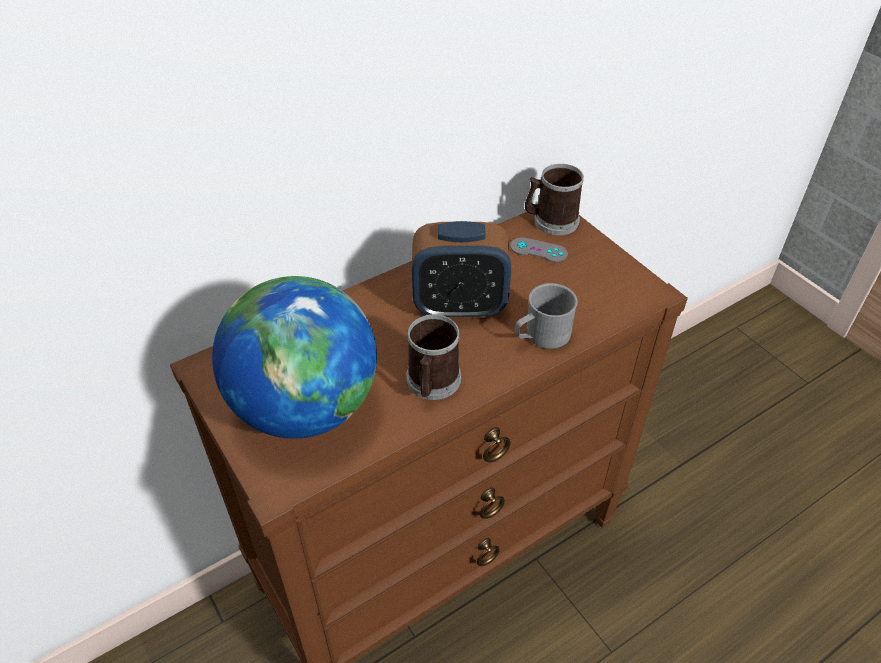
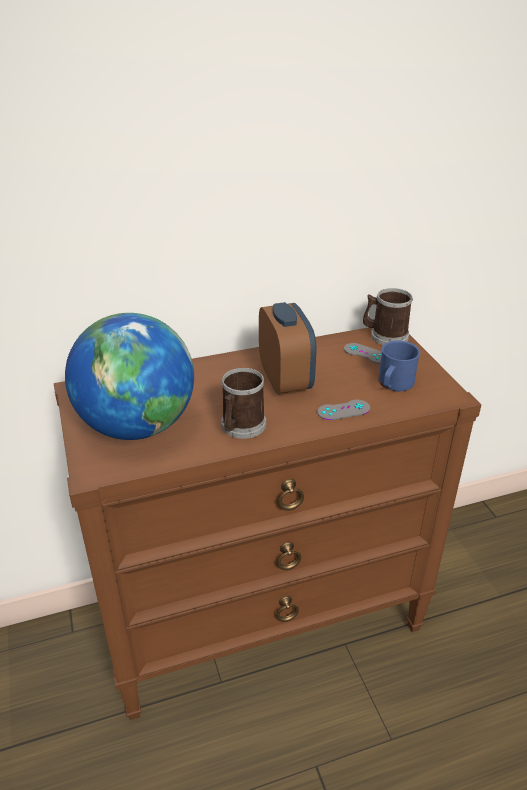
camera: 15 degrees right, 10 degrees down
alarm clock [412,221,511,319] -> alarm clock turned 120 degrees counterclockwise [259,302,316,395]
grey mug [515,283,578,349] -> grey game controller [317,400,370,420]
none -> blue mug [379,341,420,391]

